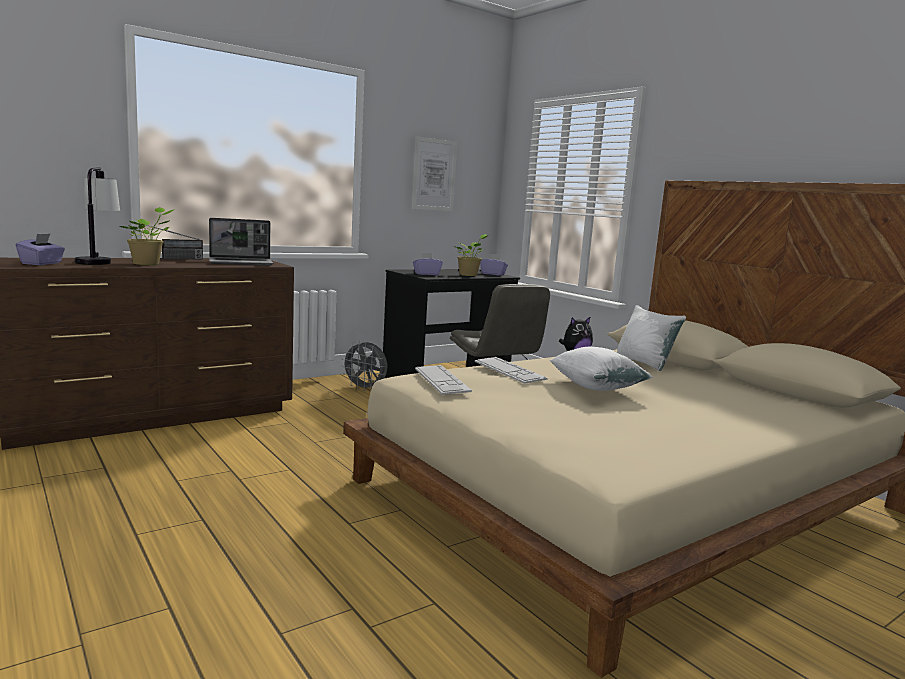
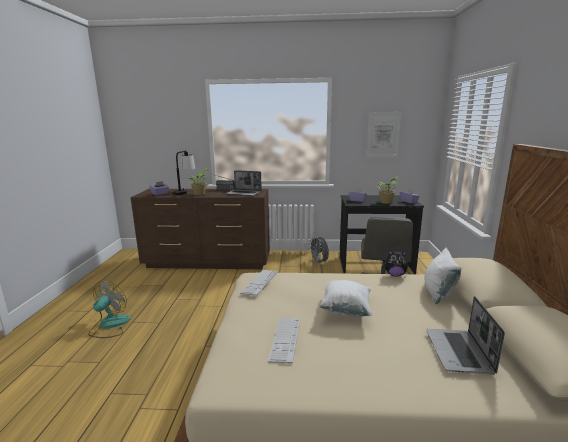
camera: 40 degrees right, 5 degrees up
keyboard [475,357,547,384] -> keyboard moved to [268,318,300,364]
none -> fan [88,281,131,338]
none -> laptop [426,296,505,375]

